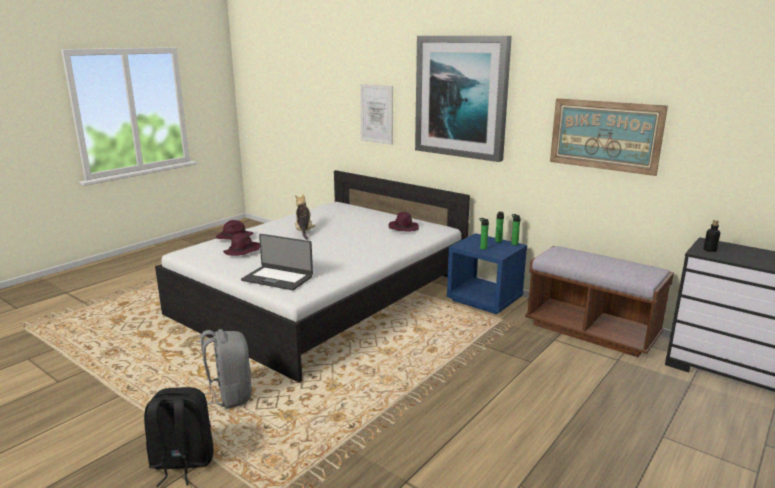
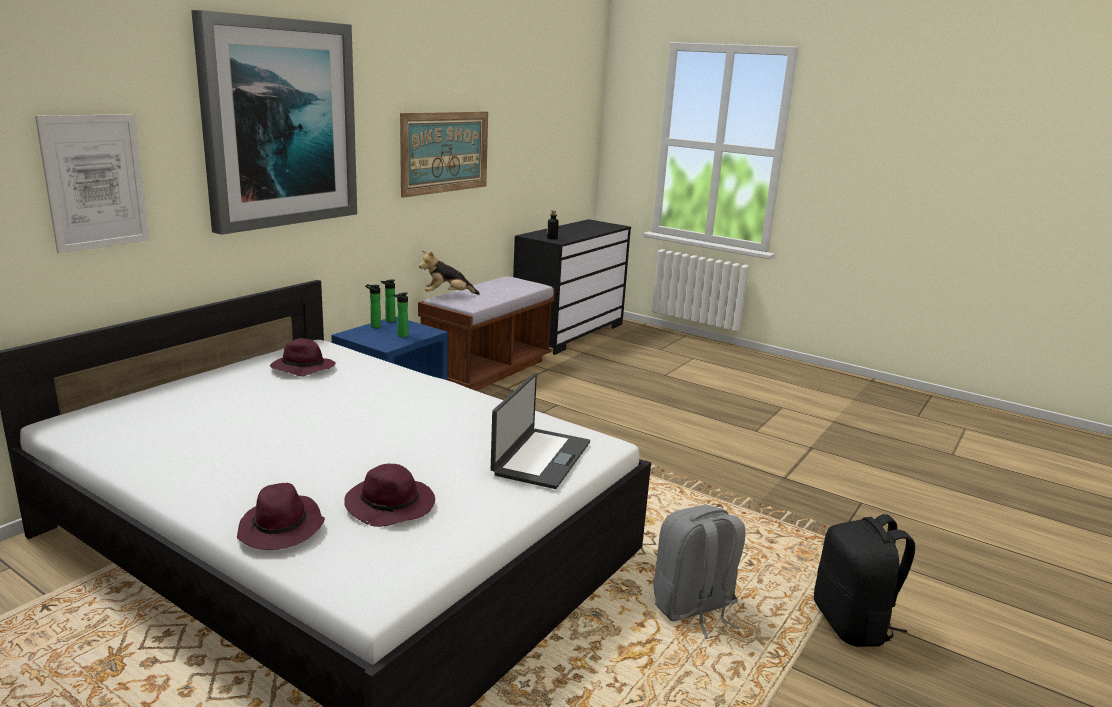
camera: 95 degrees left, 0 degrees up
plush toy [295,195,316,240] -> plush toy moved to [419,250,480,295]

